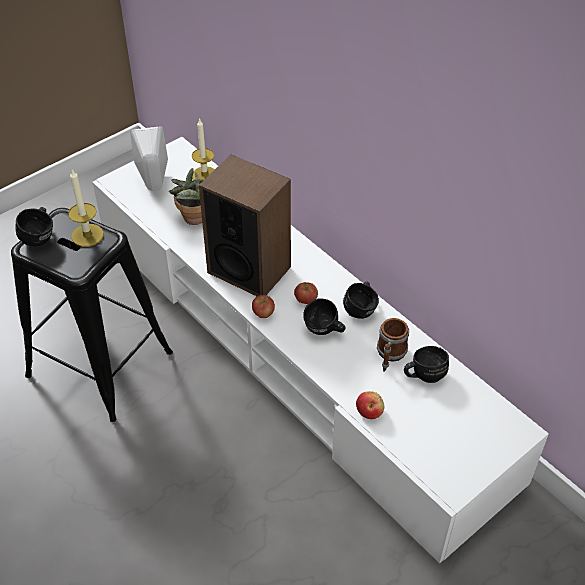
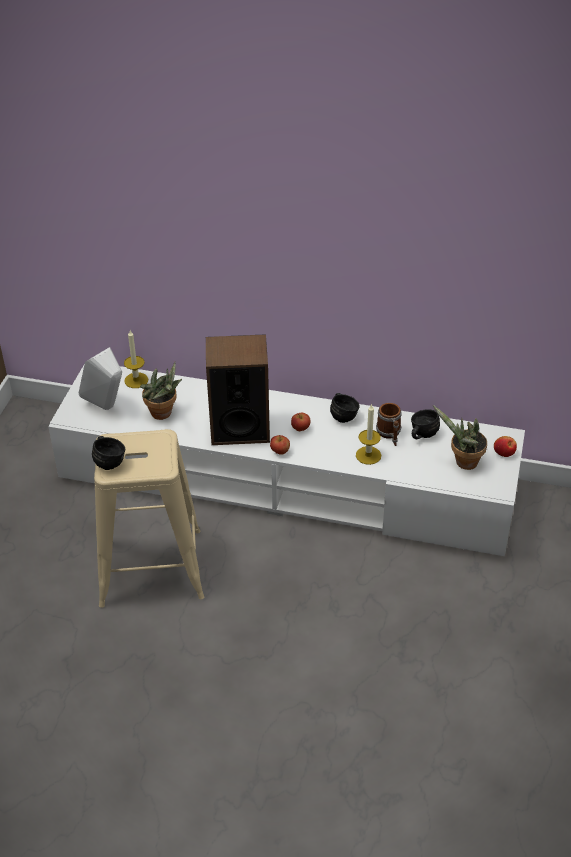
camera: 35 degrees left, 5 degrees down
black stool [11,208,173,422] -> beige stool [94,429,204,608]
candle [68,169,104,247] -> candle moved to [356,404,381,465]
black mug [303,298,345,335] -> none
apple [356,391,384,419] -> apple moved to [494,436,517,457]
none -> potted plant [433,405,487,470]

